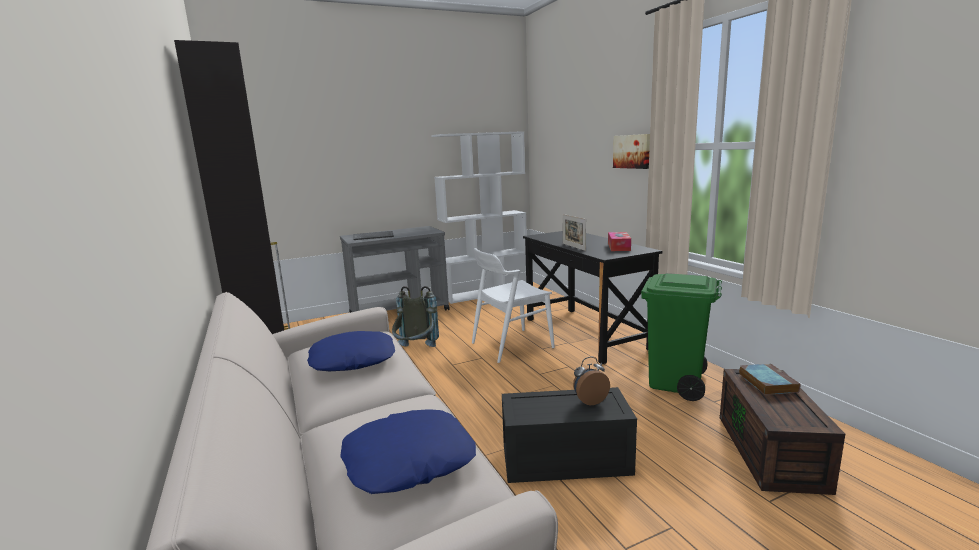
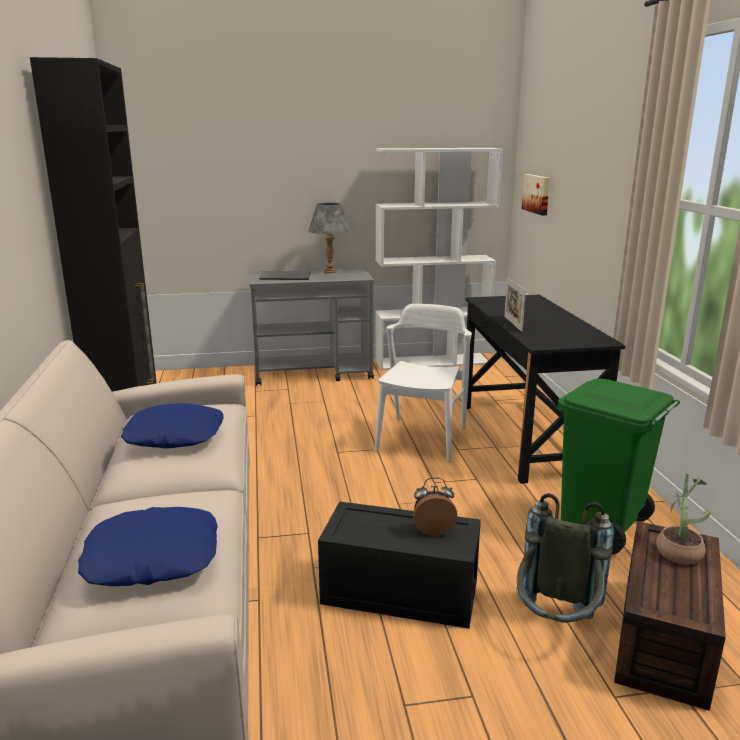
camera: 15 degrees right, 5 degrees up
grey backpack [392,286,439,347] -> grey backpack moved to [516,493,614,623]
white chair [472,248,555,363] -> white chair turned 120 degrees clockwise [375,304,472,462]
tissue box [608,232,631,251] -> none
picture [613,134,650,169] -> picture moved to [522,174,550,216]
book [739,363,800,395] -> potted plant [656,473,716,564]
none -> grey table lamp [308,203,350,273]

